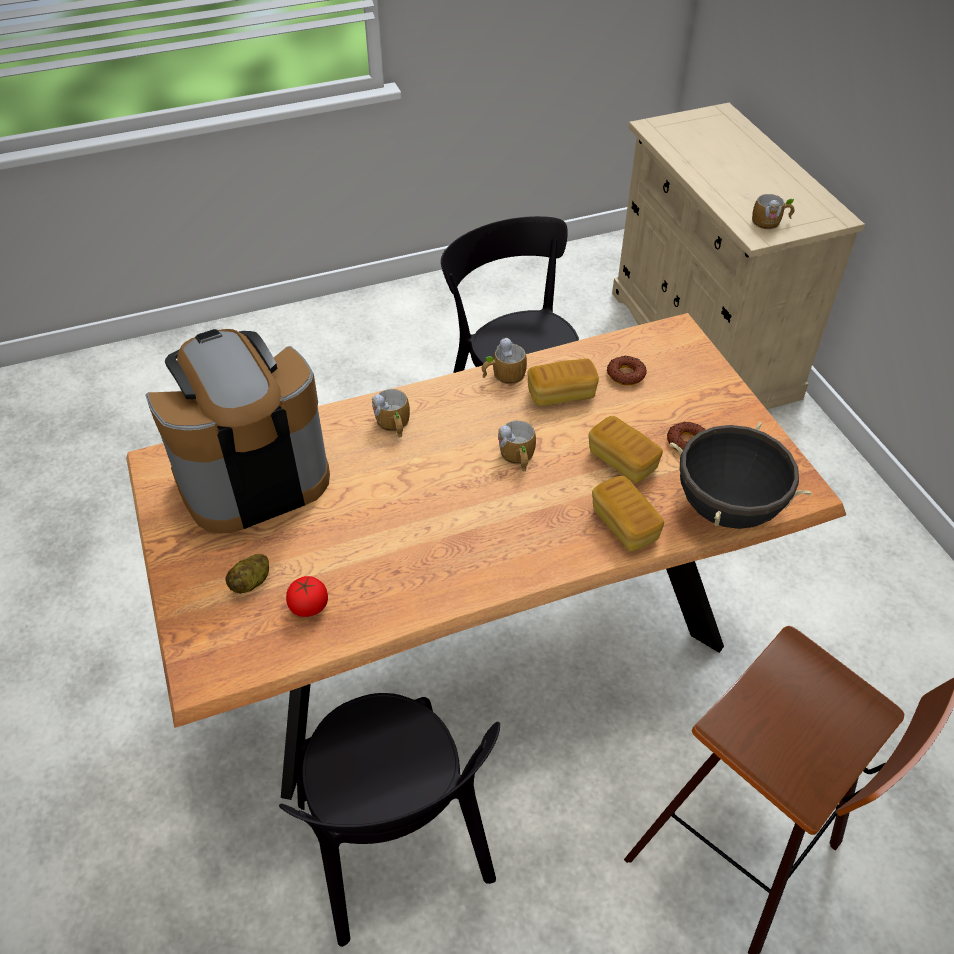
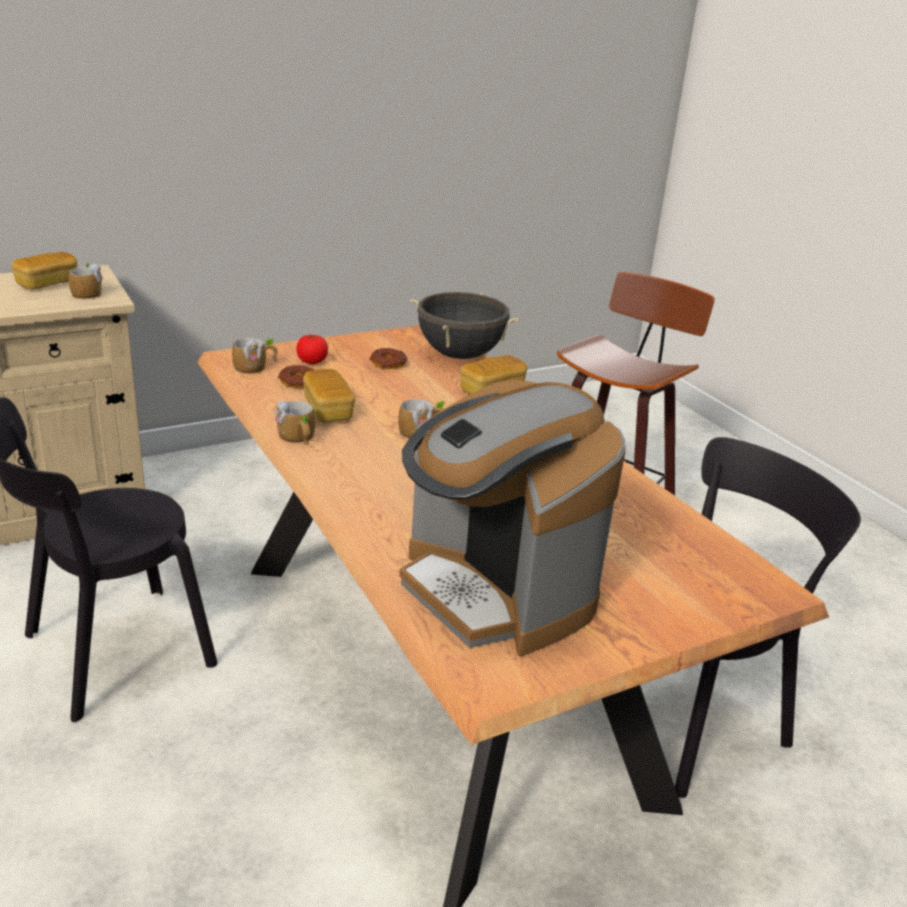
camera: 100 degrees left, 20 degrees down
potato [225,554,269,594] -> none
tomato [286,576,328,617] -> tomato moved to [296,335,328,364]
mug [372,389,410,437] -> mug moved to [232,338,278,374]
bread [588,416,663,484] -> bread moved to [12,252,77,289]

